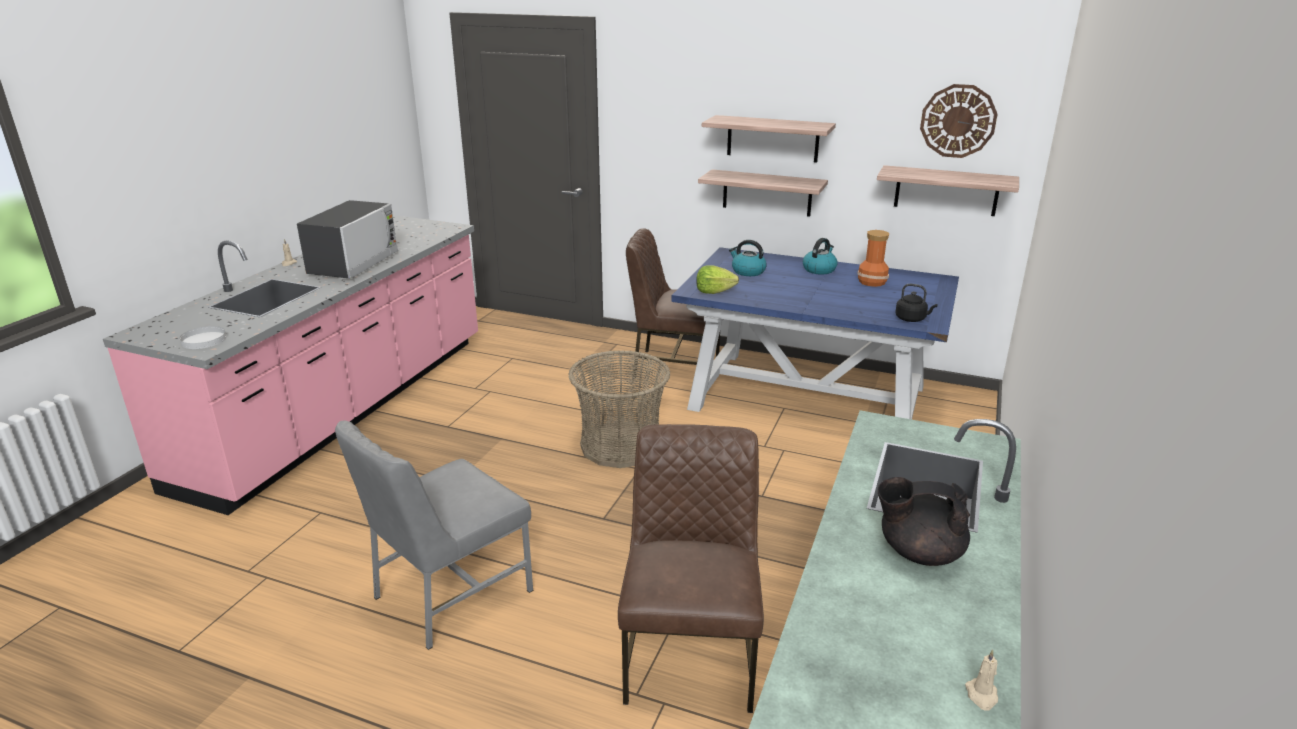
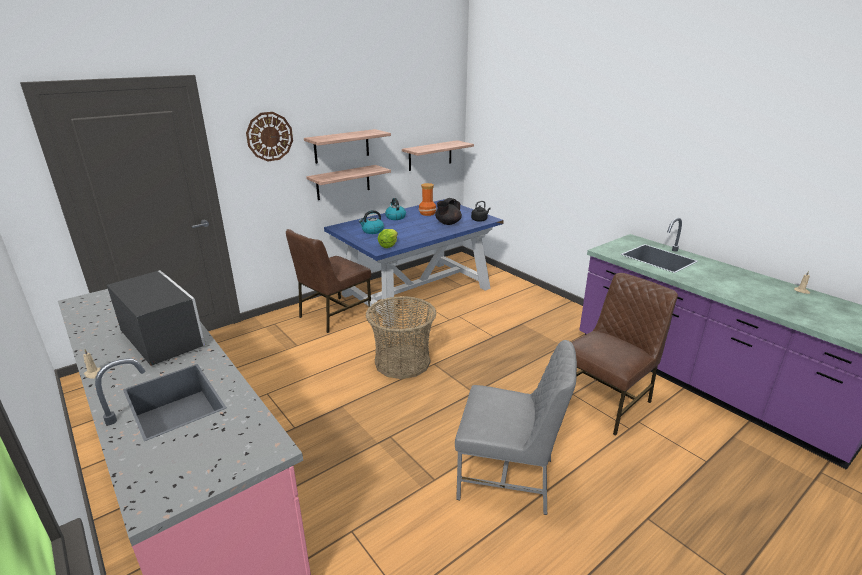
camera: 60 degrees left, 0 degrees up
white plate [179,326,226,349] -> none
grey chair [335,420,533,650] -> grey chair turned 60 degrees counterclockwise [455,340,577,515]
brown chair [618,424,764,713] -> brown chair turned 105 degrees clockwise [571,273,678,436]
black teapot [878,477,970,566] -> black teapot moved to [435,198,462,225]
wall clock [920,84,998,158] -> wall clock moved to [246,112,293,161]

